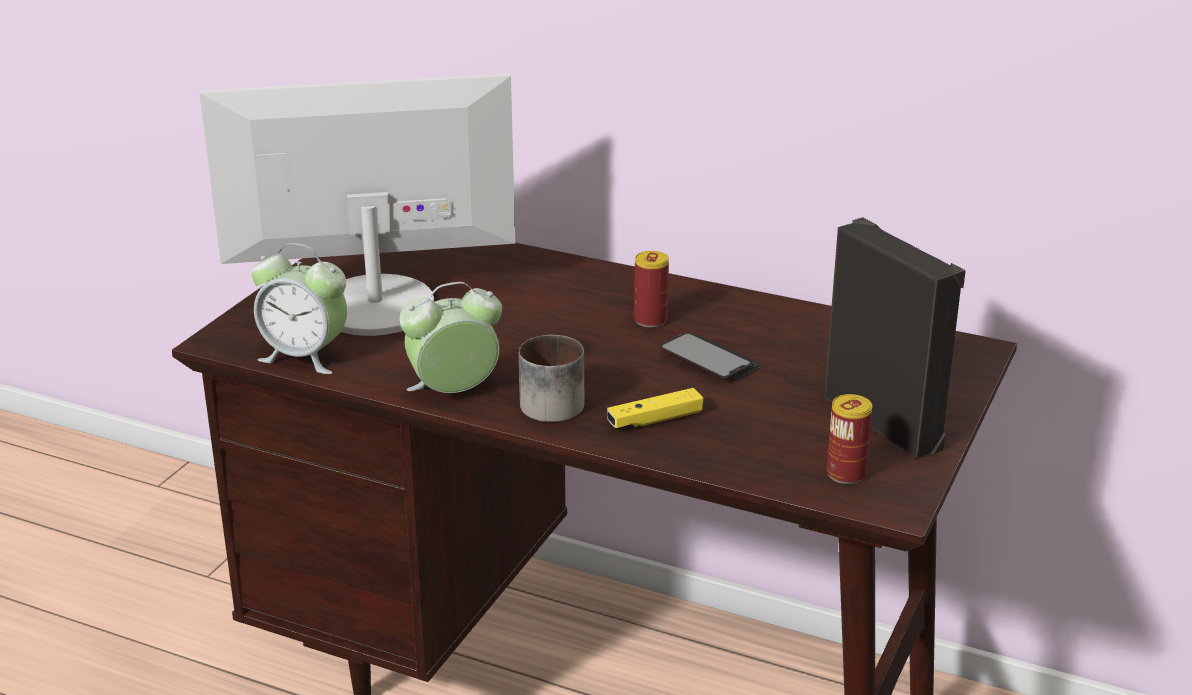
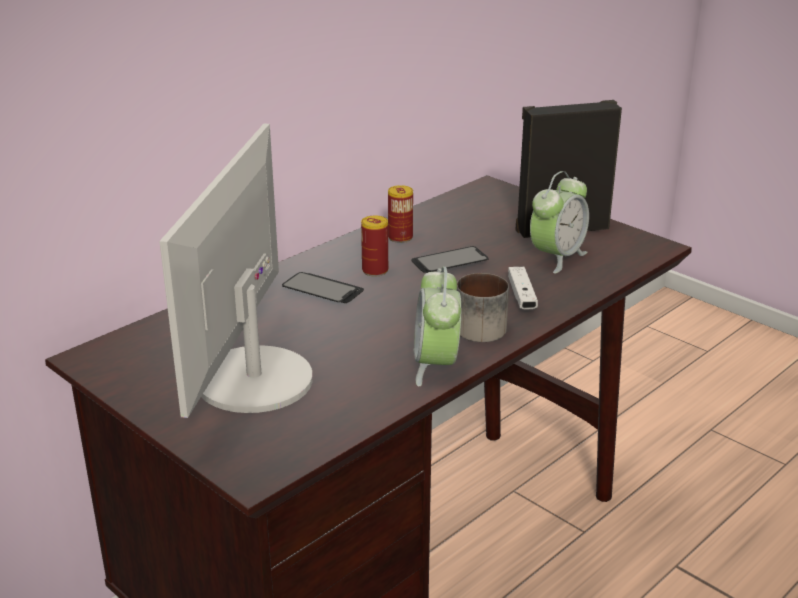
camera: 70 degrees left, 0 degrees up
alarm clock [252,243,347,374] -> alarm clock moved to [530,171,589,273]
yellow game controller [607,388,703,428] -> white game controller [508,266,538,310]
can [827,394,872,484] -> can moved to [388,185,413,243]
none -> phone [282,272,364,303]

